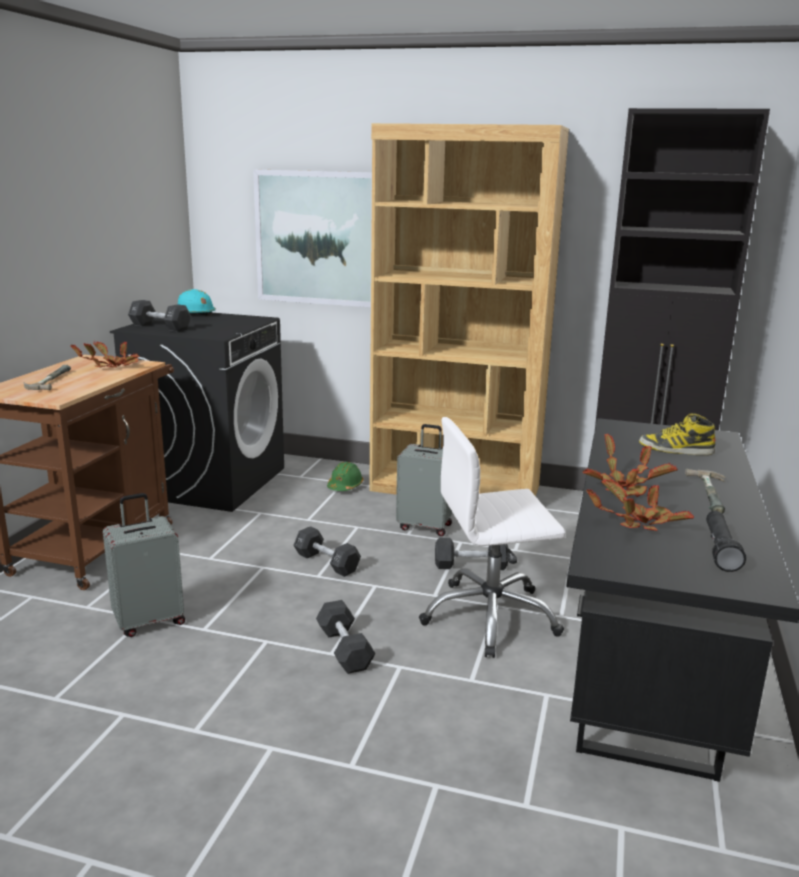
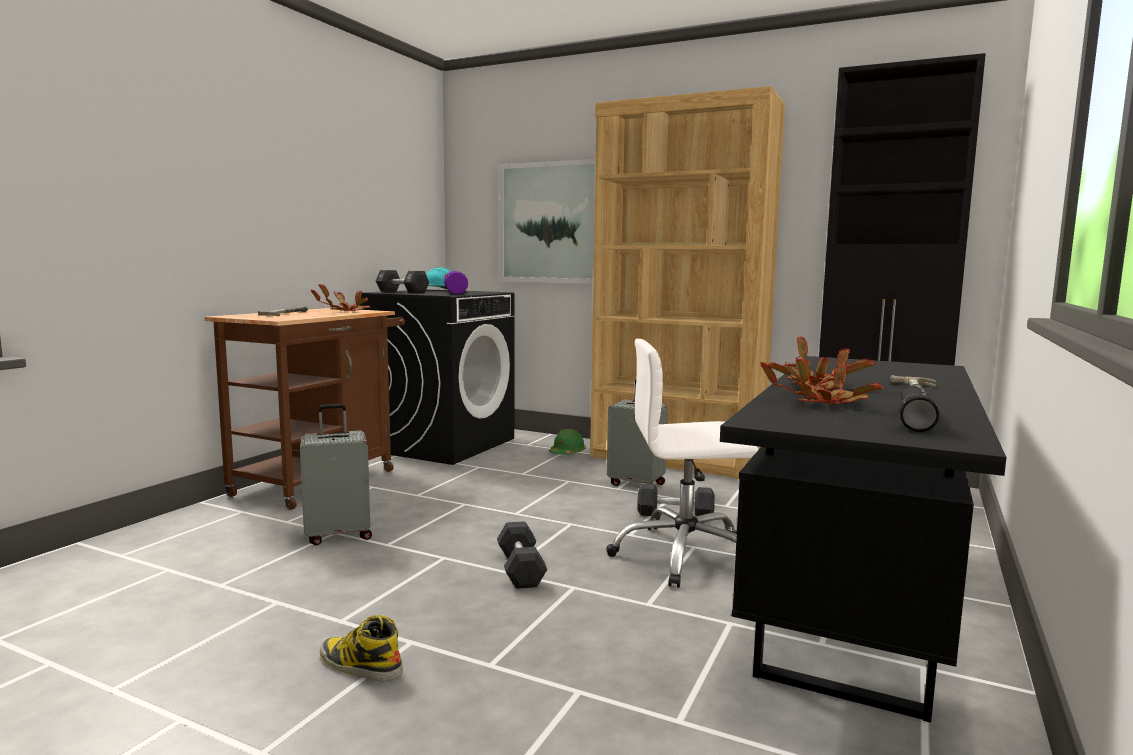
camera: 10 degrees right, 10 degrees down
black dumbbell [293,526,361,577] -> none
boot [639,413,715,455] -> boot moved to [320,615,403,681]
none -> purple dumbbell [444,271,468,294]

